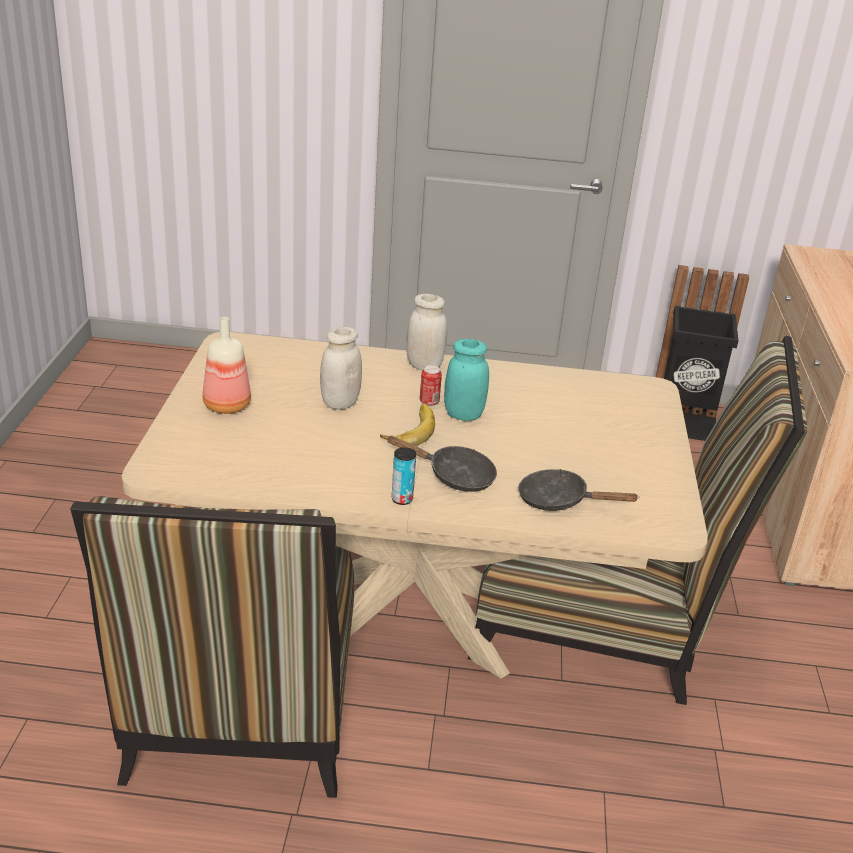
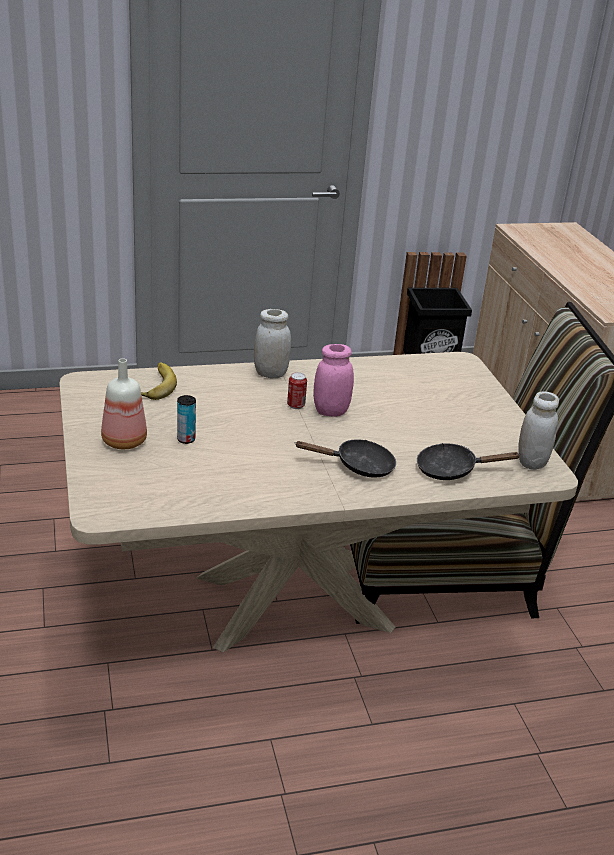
camera: 20 degrees left, 0 degrees up
chair [70,496,354,798] -> none
white jar [320,327,362,410] -> white jar moved to [518,391,559,470]
banana [380,404,435,446] -> banana moved to [141,363,177,400]
can [392,447,416,505] -> can moved to [177,395,196,444]
turquoise jar [444,339,489,421] -> pink jar [313,344,354,417]

